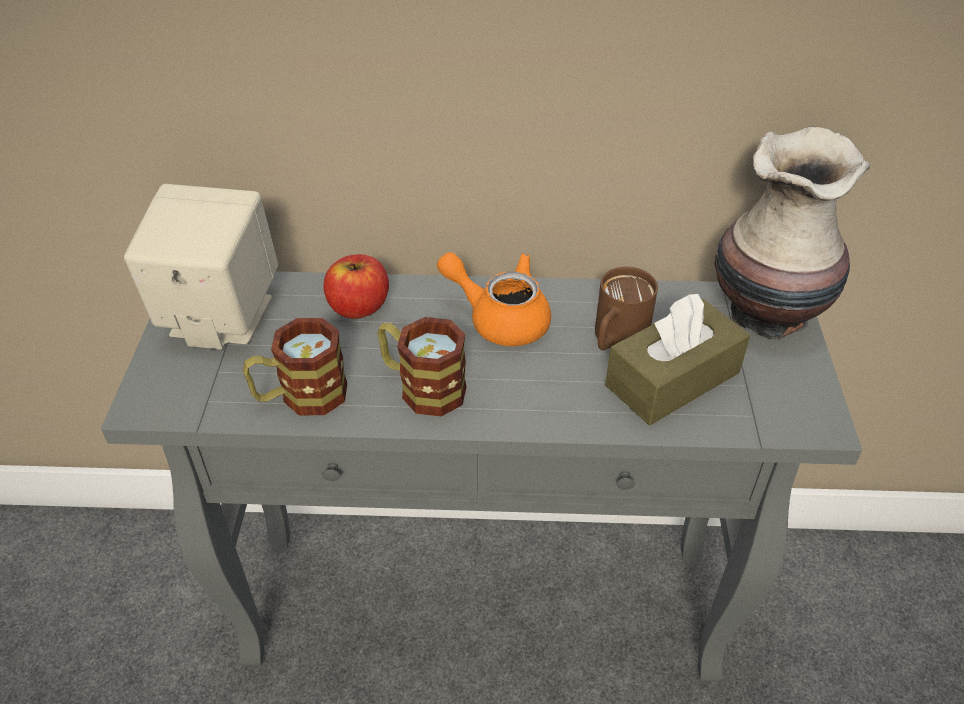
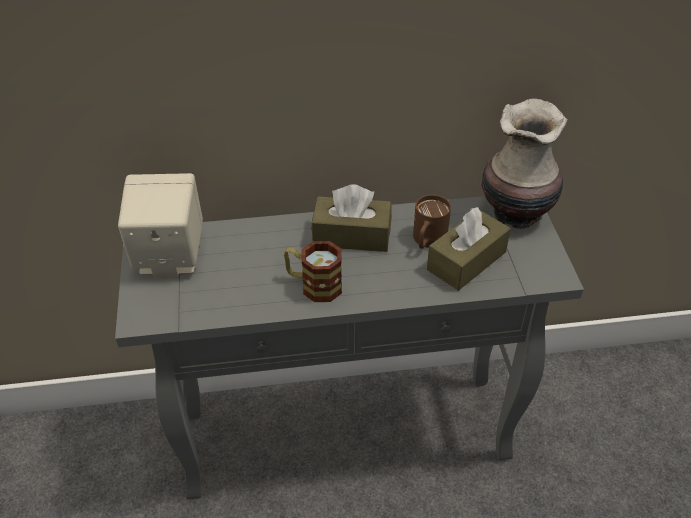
camera: 10 degrees left, 0 degrees up
mug [243,318,347,415] -> none
apple [323,254,389,319] -> none
orange teapot [437,252,551,346] -> brown tissue box [312,185,392,252]

